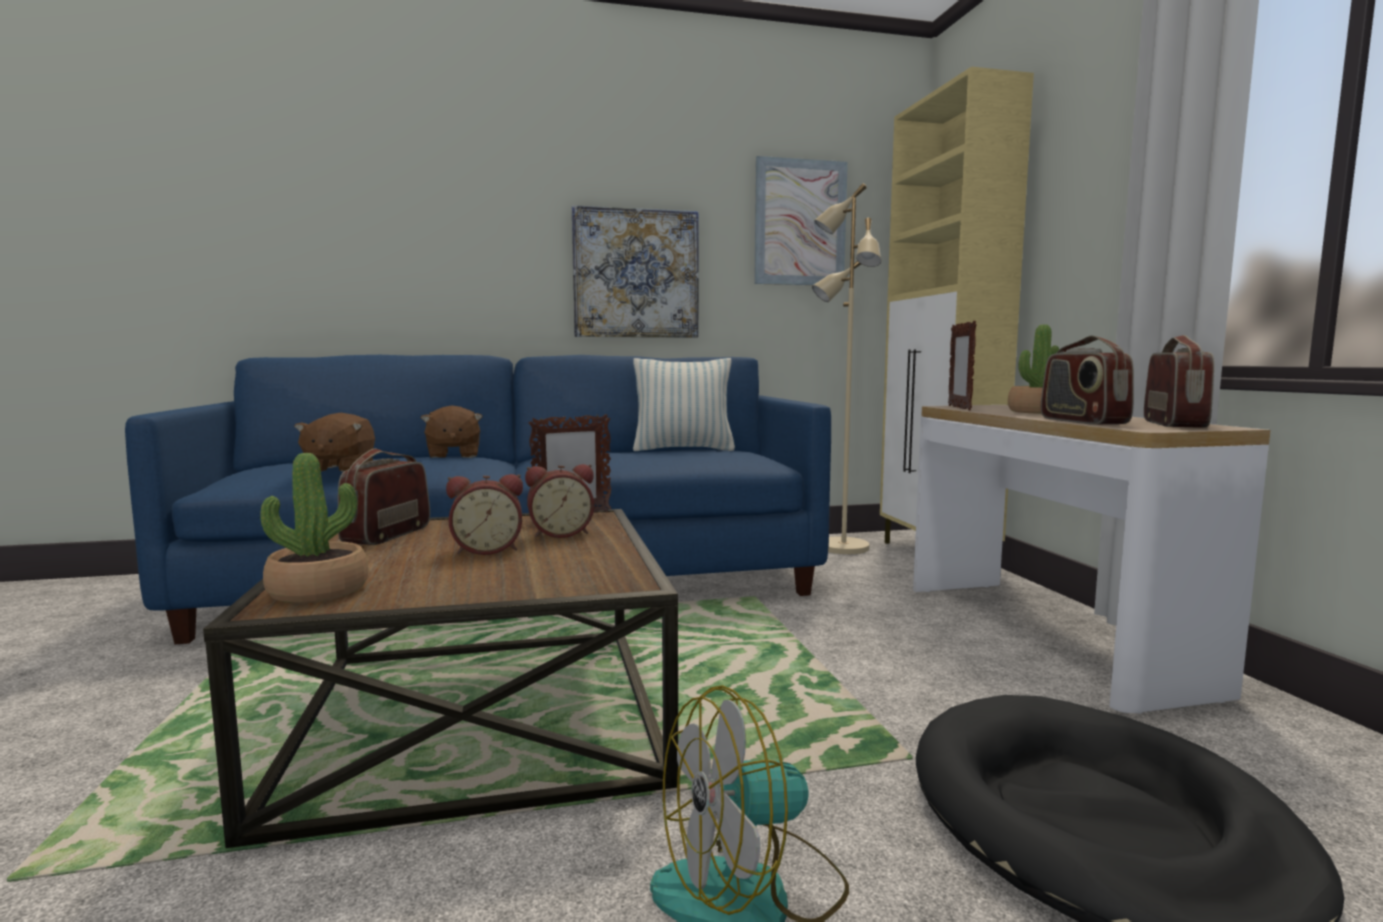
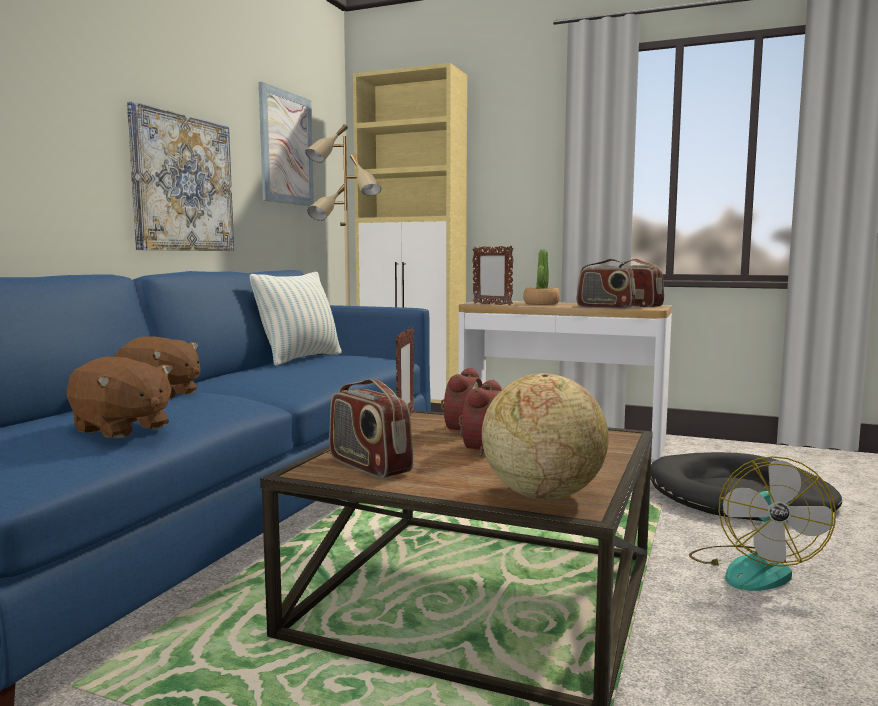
camera: 55 degrees left, 0 degrees up
potted plant [260,453,368,603] -> globe [482,373,609,500]

